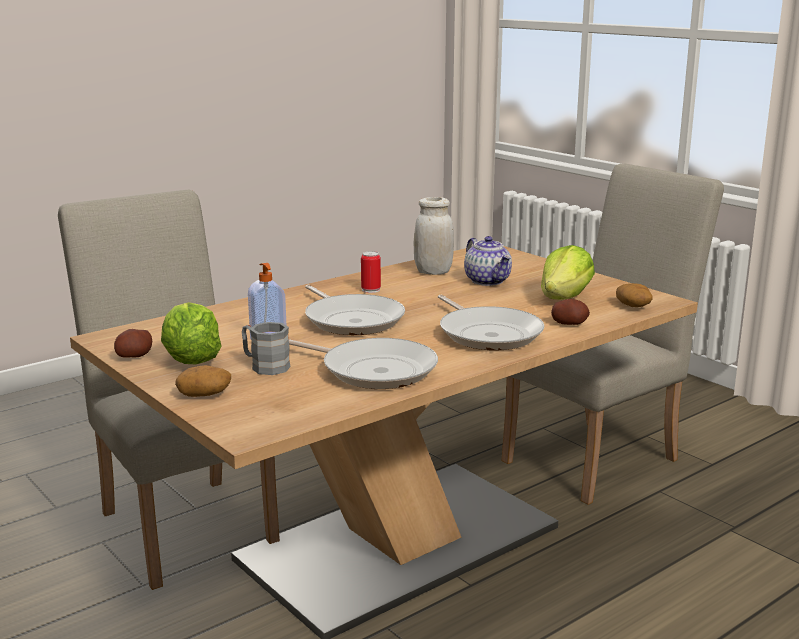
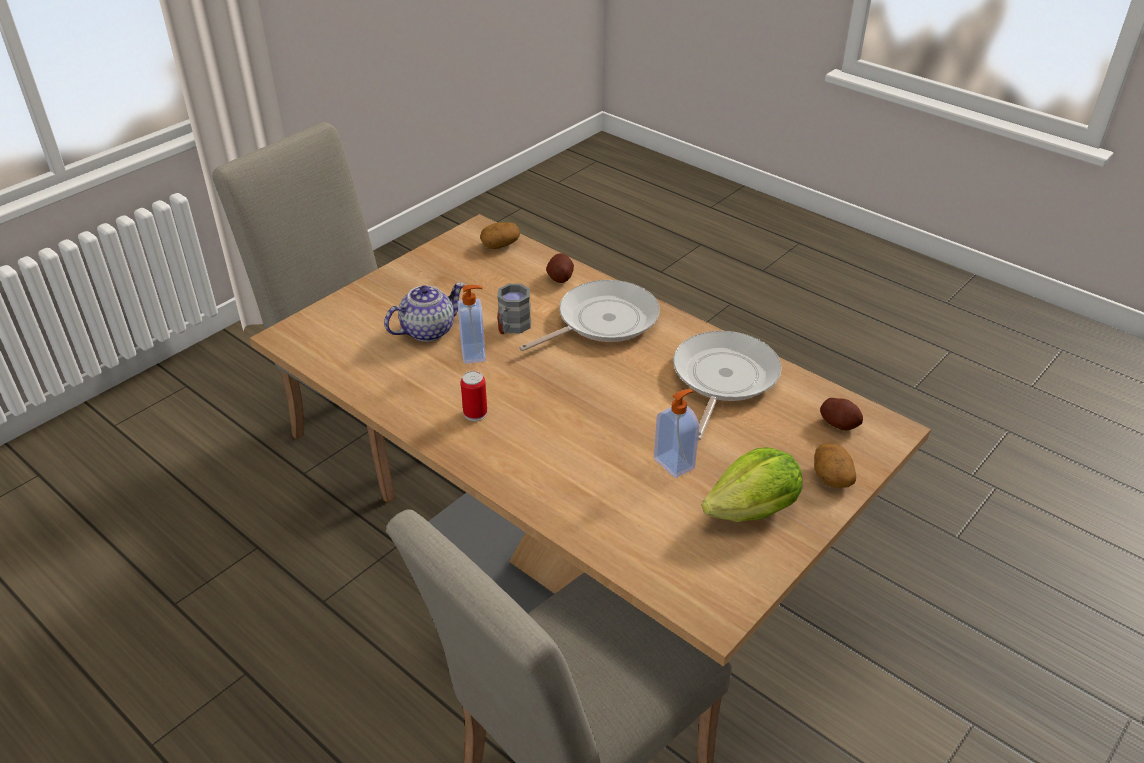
camera: 100 degrees left, 20 degrees up
potato [114,329,152,358] -> potato moved to [820,398,863,431]
grey mug [242,322,290,375] -> grey mug moved to [497,284,531,334]
frying pan [305,285,405,335] -> none
white jar [414,197,454,275] -> none
lettuce [541,245,595,300] -> none
none -> soap dispenser [457,285,486,364]

